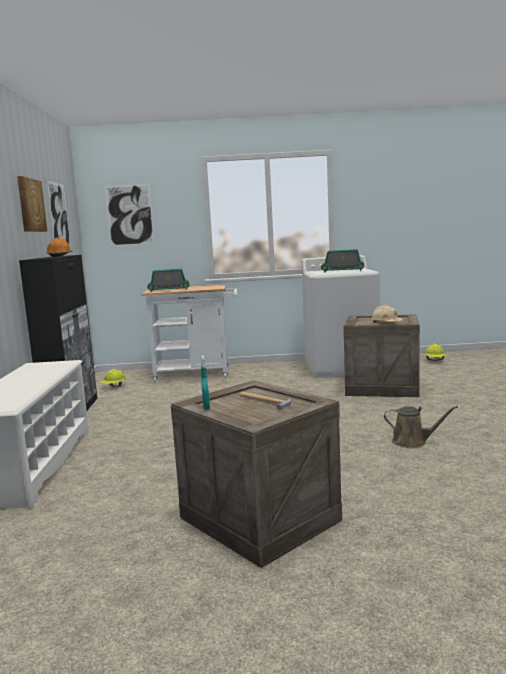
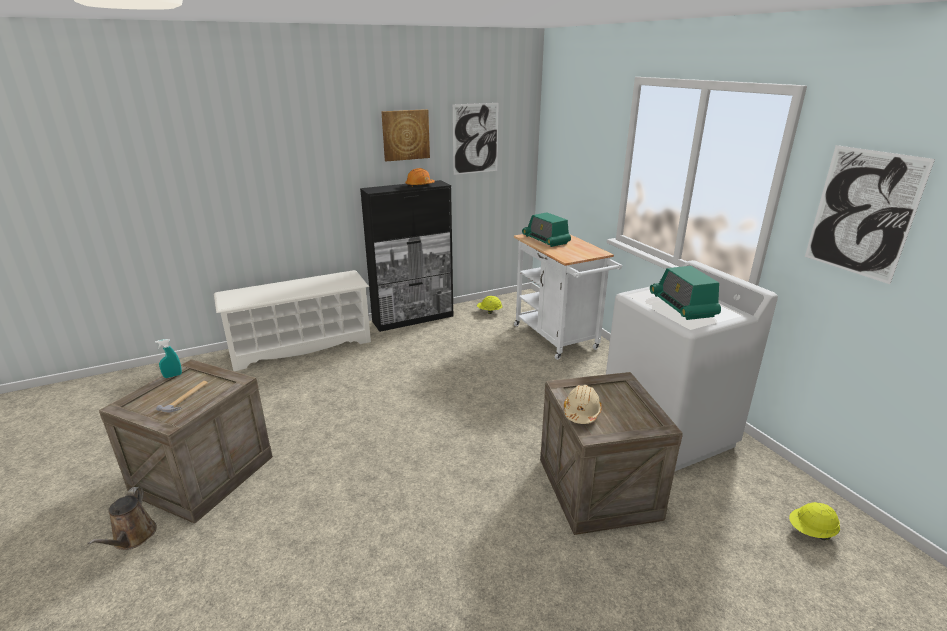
camera: 65 degrees right, 15 degrees up
picture [105,184,155,246] -> picture moved to [805,145,935,284]
brown watering can [384,406,458,448] -> brown watering can moved to [87,487,157,550]

